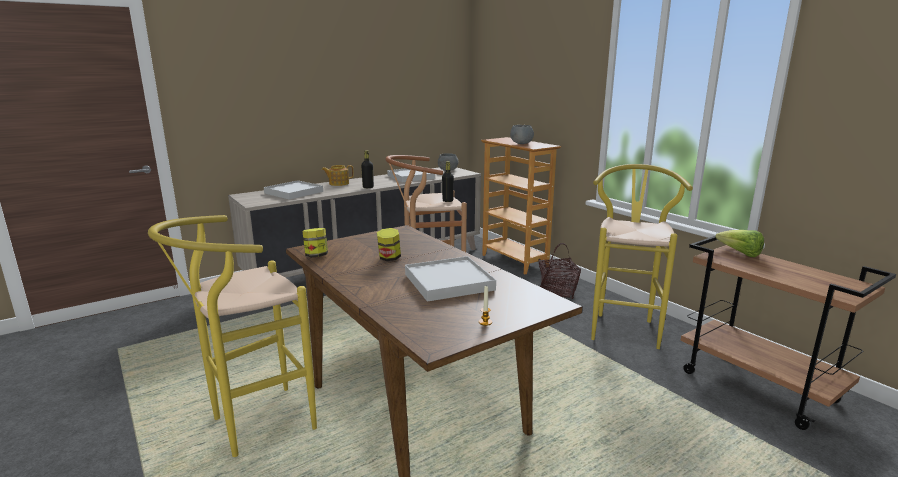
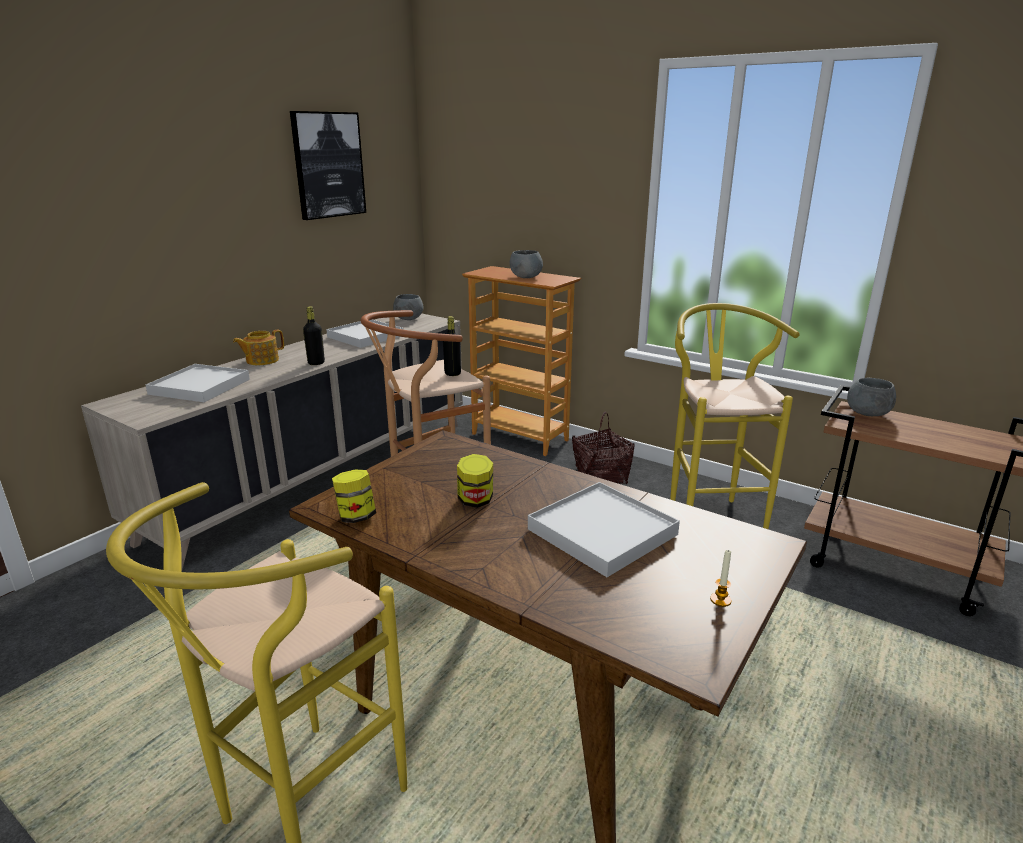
camera: 20 degrees left, 5 degrees up
lettuce [715,230,764,257] -> grey bowl [847,378,896,416]
none -> picture [290,111,366,220]

